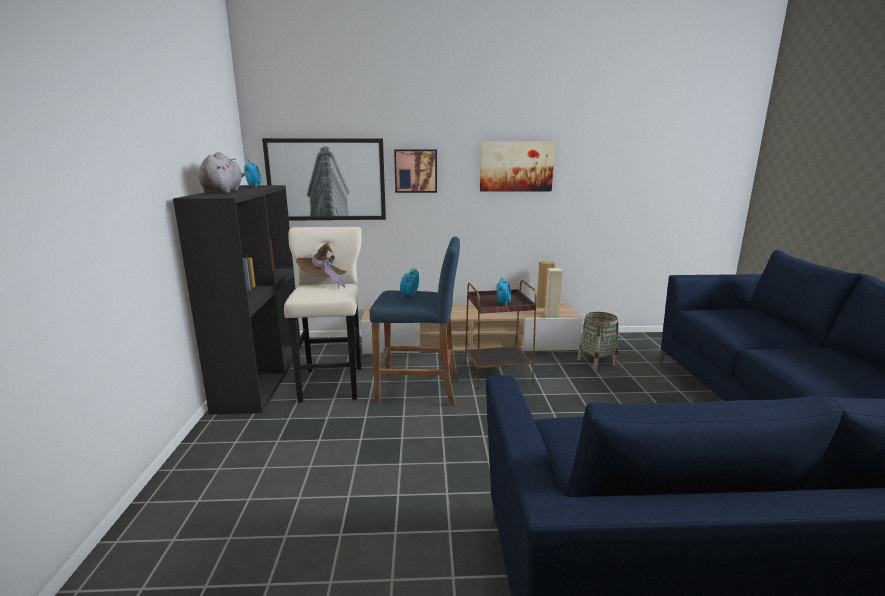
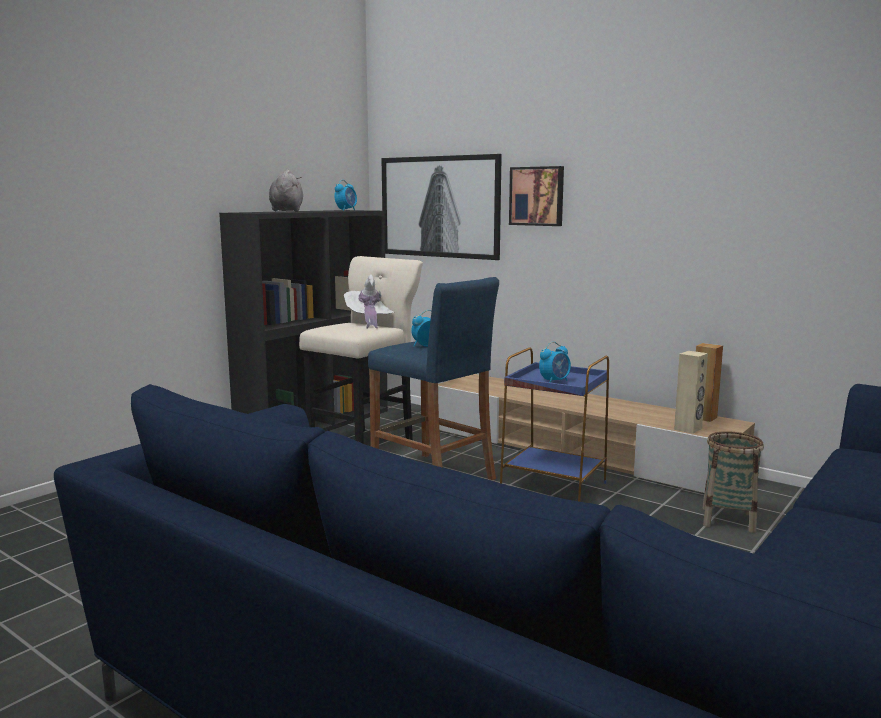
camera: 40 degrees right, 5 degrees down
grey plush toy [199,152,245,193] -> grey plush toy turned 45 degrees counterclockwise [269,170,303,212]
brown hat [296,243,346,289] -> white hat [344,275,394,328]
brown side table [465,280,536,389] -> blue side table [500,347,609,502]
picture [480,142,555,192] -> none

